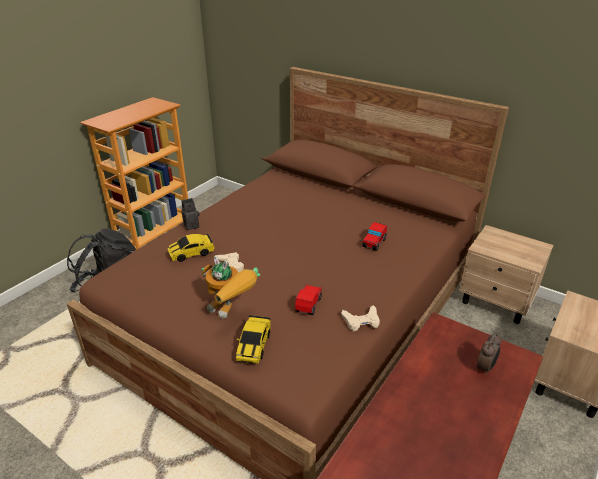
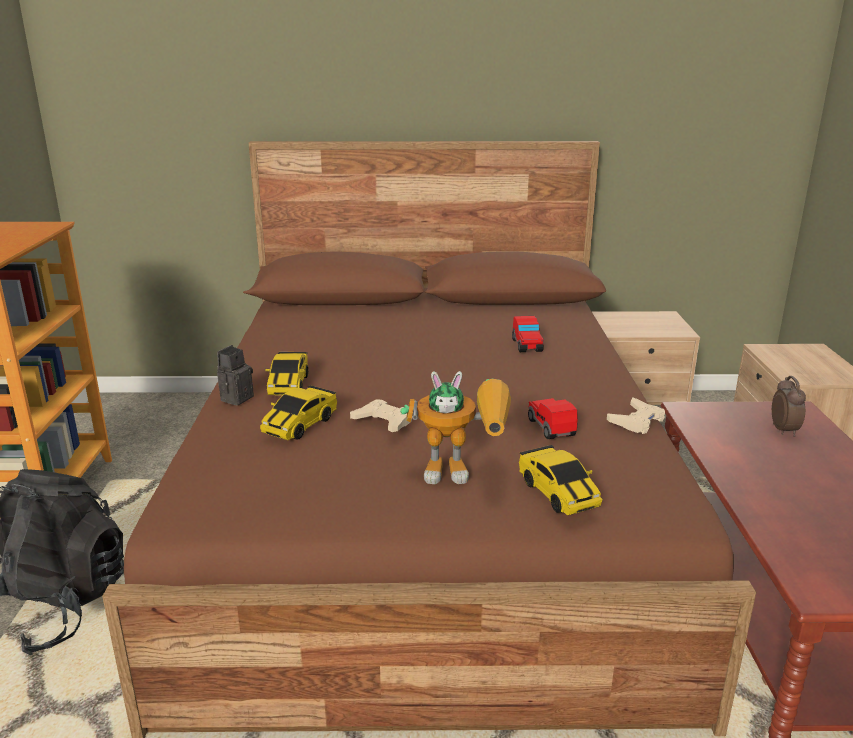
camera: 35 degrees left, 10 degrees down
none -> toy car [265,352,308,395]

